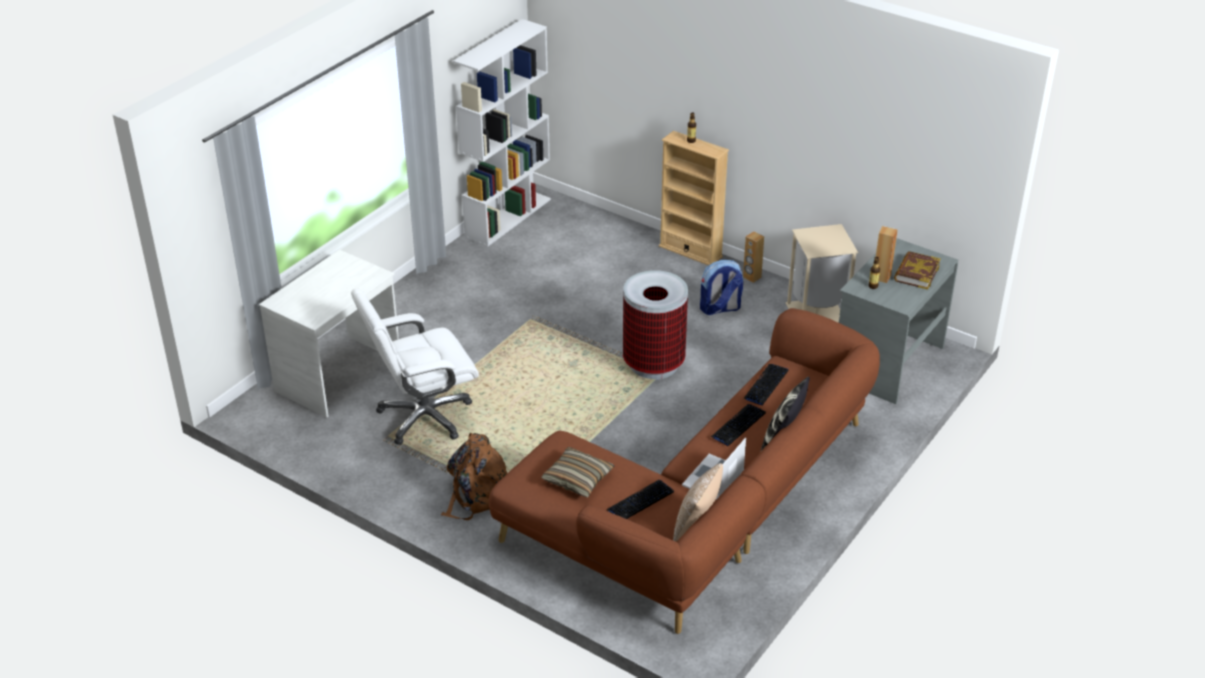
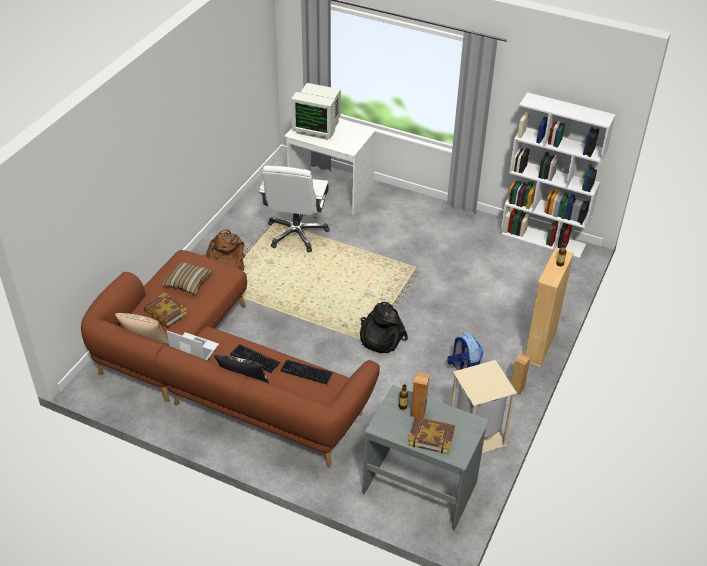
camera: 80 degrees right, 5 degrees up
white office chair [351,288,479,445] -> white office chair turned 135 degrees counterclockwise [259,166,329,252]
keyboard [606,480,674,519] -> book [144,293,188,327]
trash can [623,270,688,380] -> black backpack [360,302,408,353]
none -> monitor [291,83,341,140]

